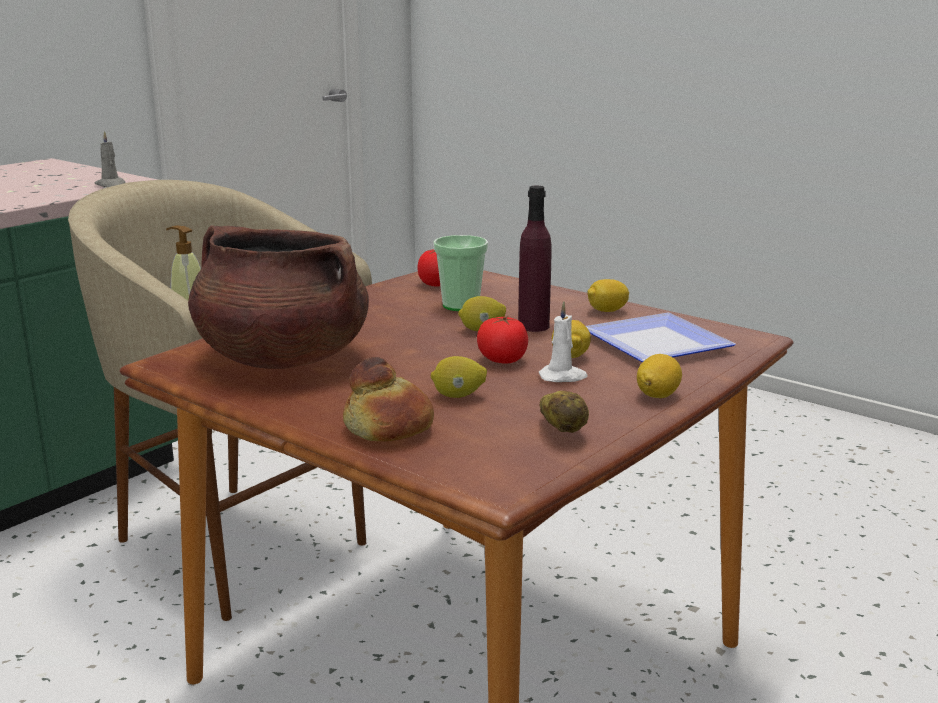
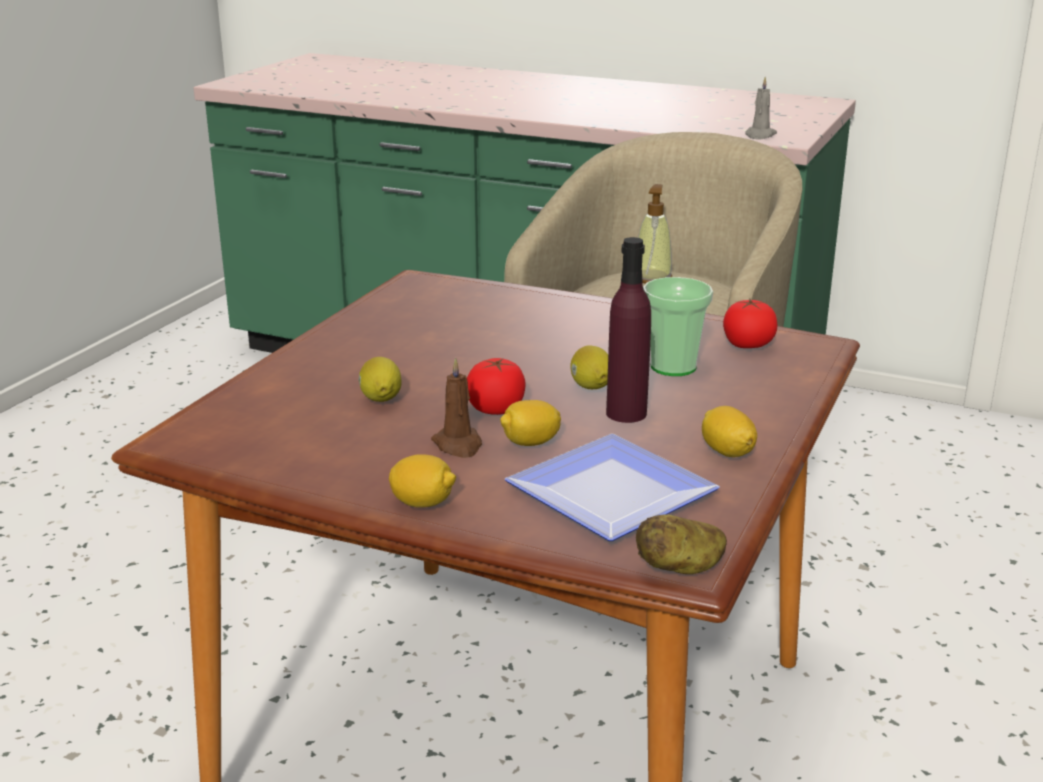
camera: 75 degrees right, 5 degrees up
brown cooking pot [188,225,369,369] -> none
bread [343,357,434,441] -> none
white candle [539,301,587,382] -> brown candle [431,357,482,458]
potato [539,391,589,433] -> potato moved to [636,515,727,574]

